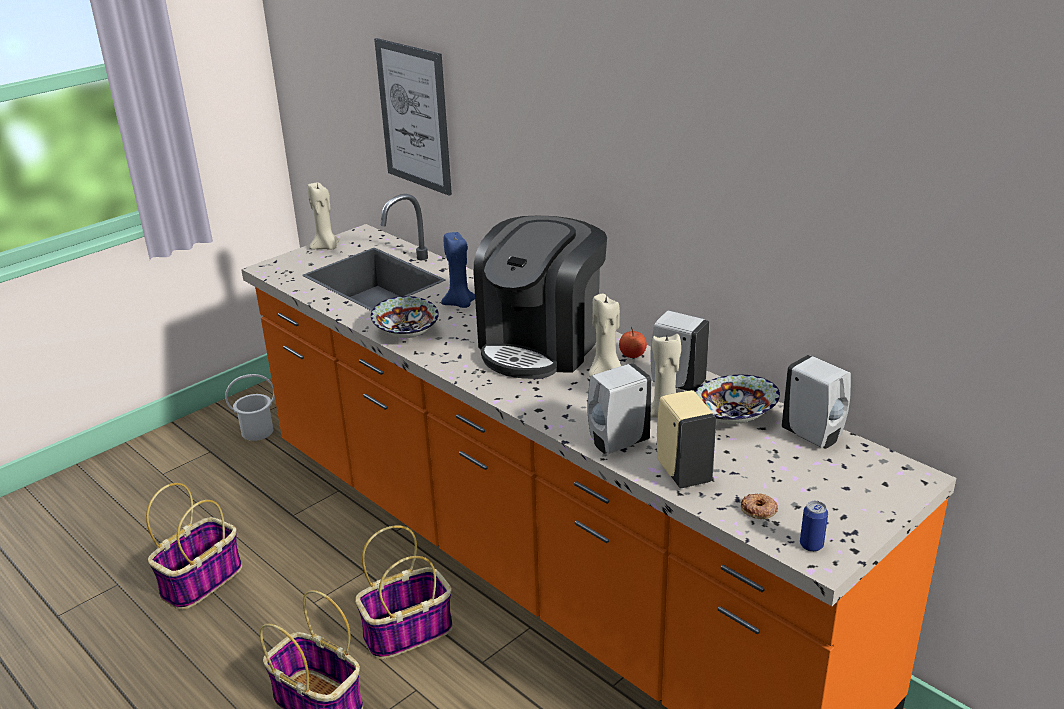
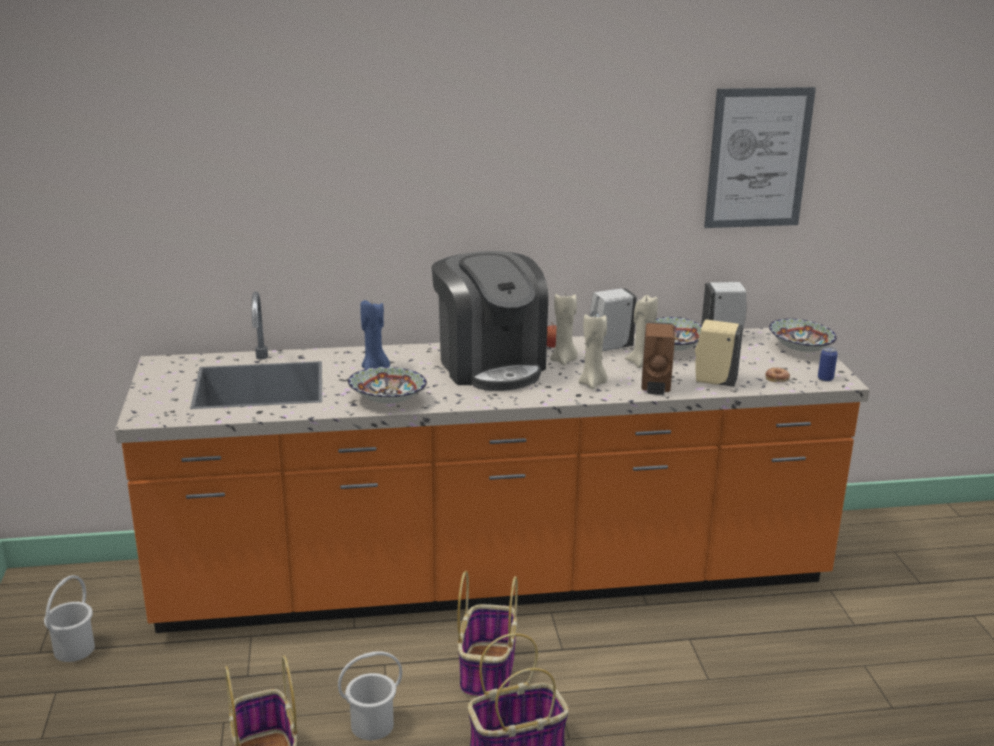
camera: 55 degrees left, 5 degrees down
beige candle [307,182,340,250] -> beige candle moved to [578,313,607,389]
picture [374,38,452,196] -> picture moved to [704,87,816,228]
white soap dispenser [588,363,652,454] -> brown soap dispenser [641,322,675,395]
none -> white bucket [338,651,402,741]
none -> bowl [769,319,837,352]

